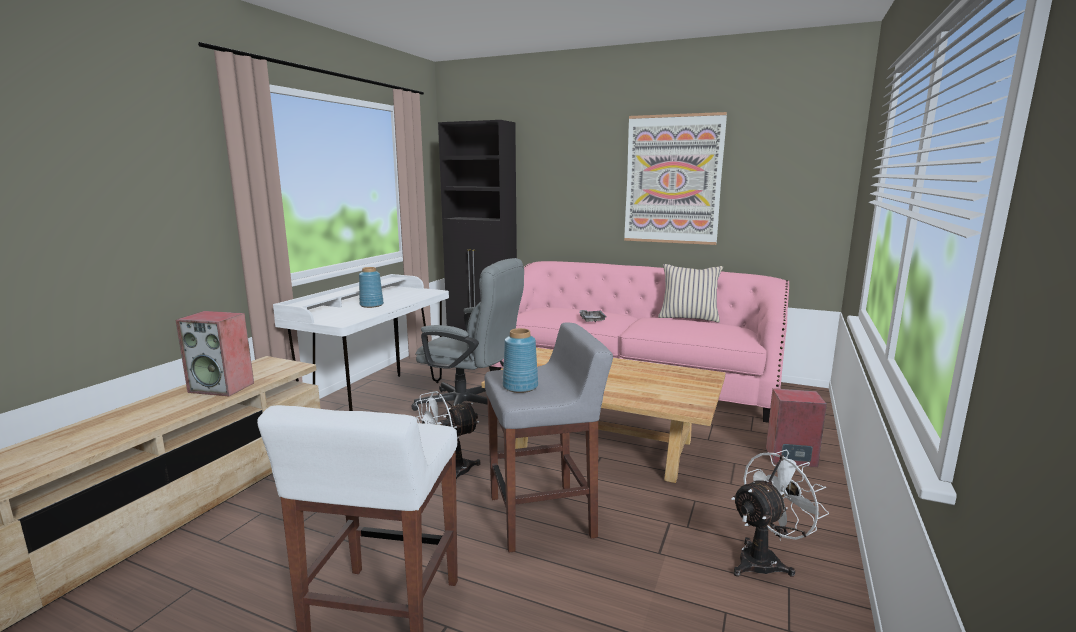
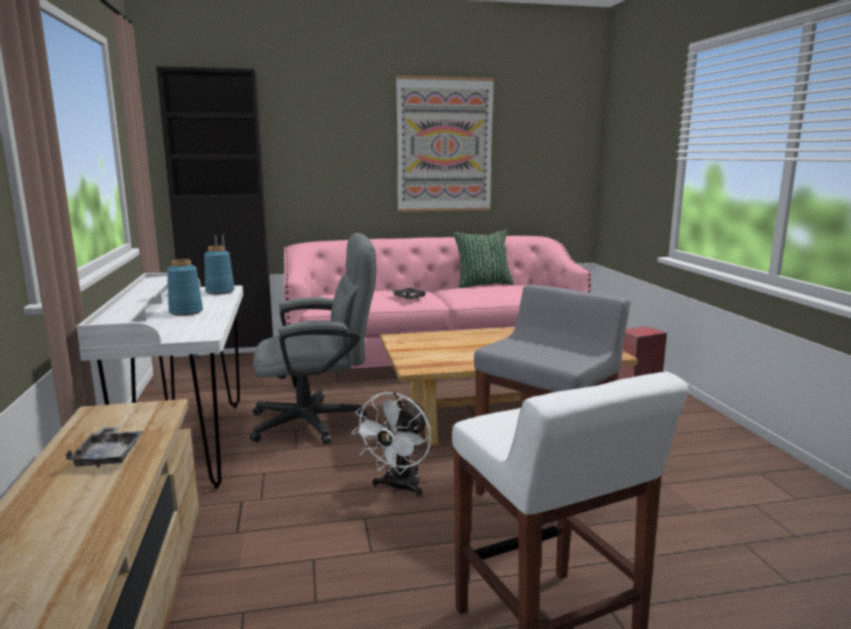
camera: 35 degrees left, 0 degrees up
speaker [175,311,254,396] -> grey tray [65,427,144,467]
blue vase [503,328,538,393] -> blue vase moved to [204,246,235,295]
beige pillow [658,264,723,323] -> green pillow [453,230,514,288]
white fan [731,450,829,577] -> none

